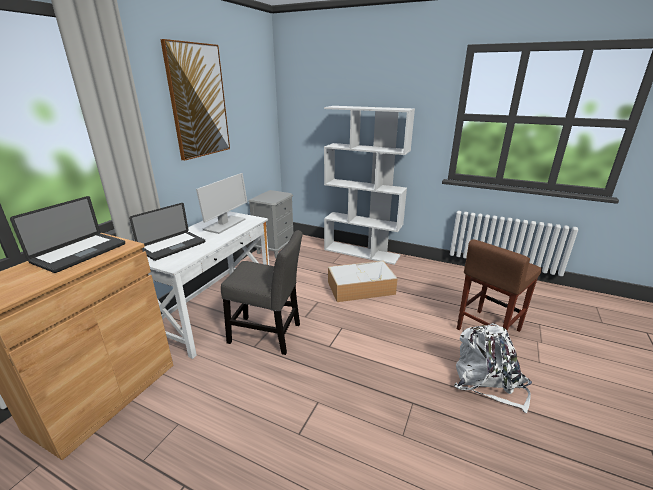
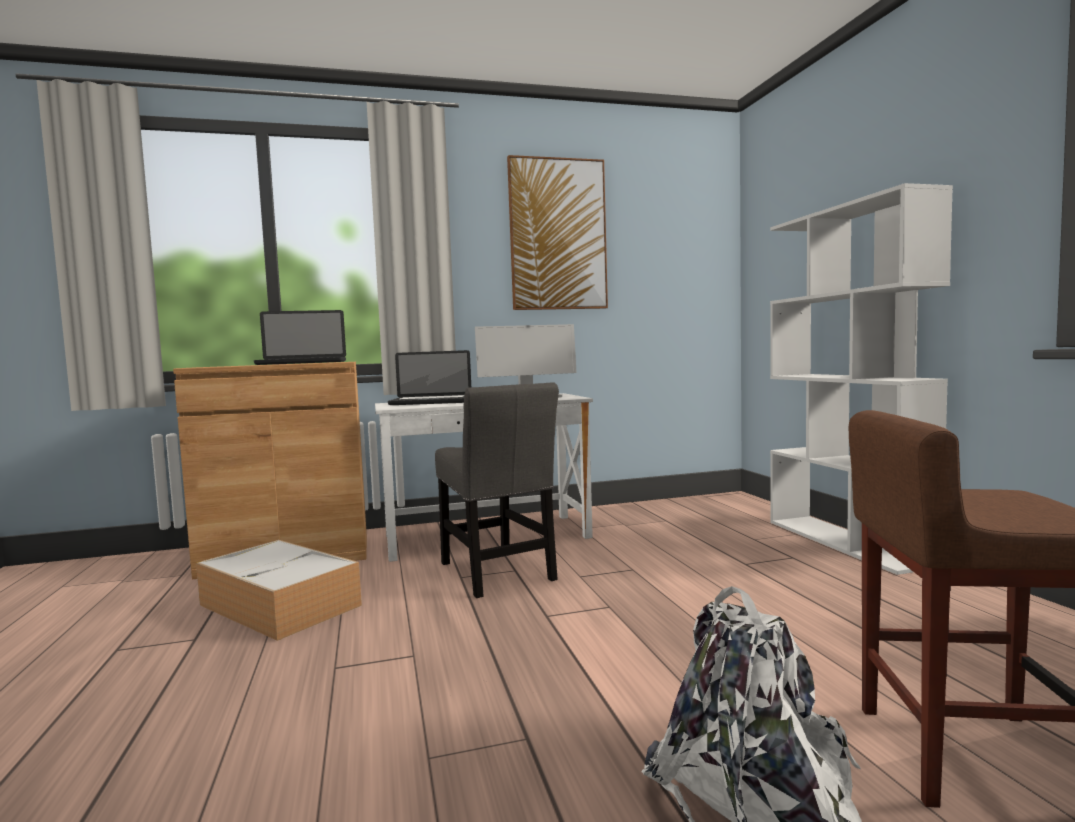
camera: 50 degrees right, 20 degrees down
grey nightstand [248,190,293,258] -> none
storage box [328,261,398,302] -> storage box moved to [196,540,362,641]

